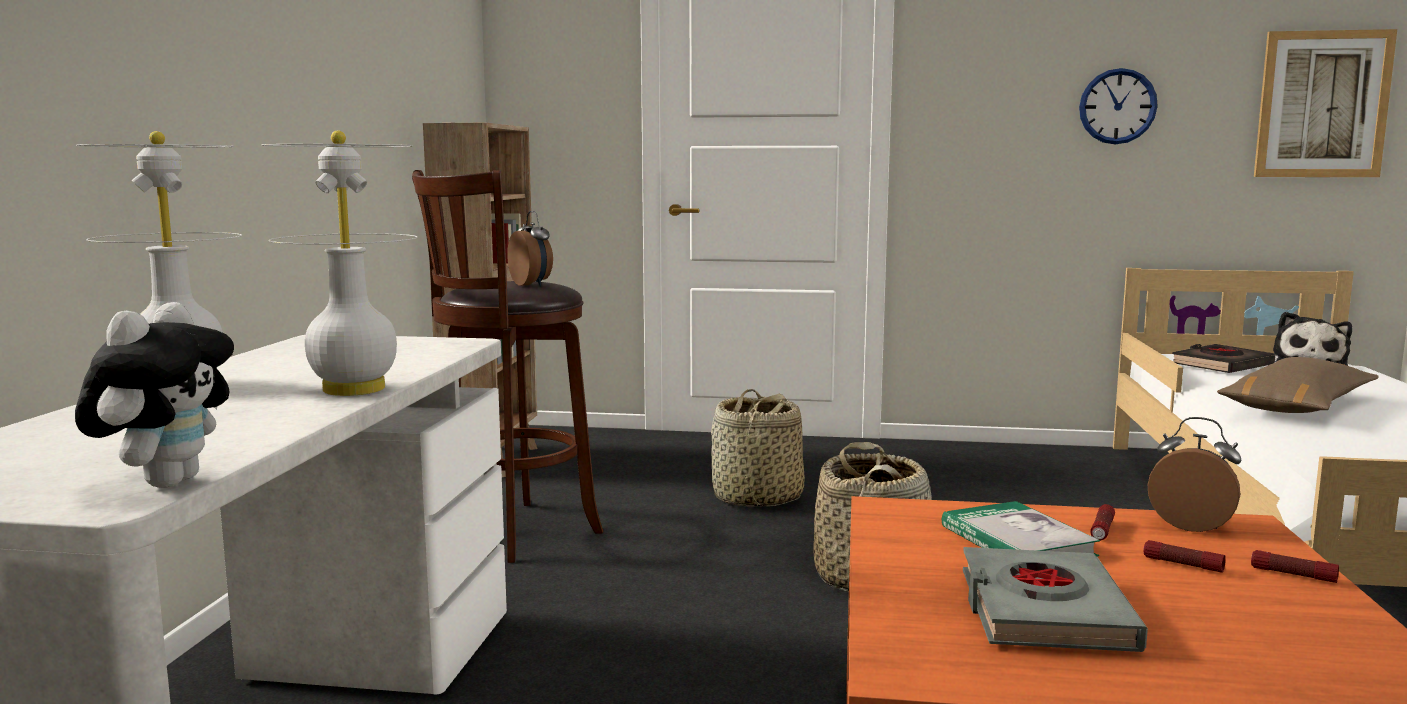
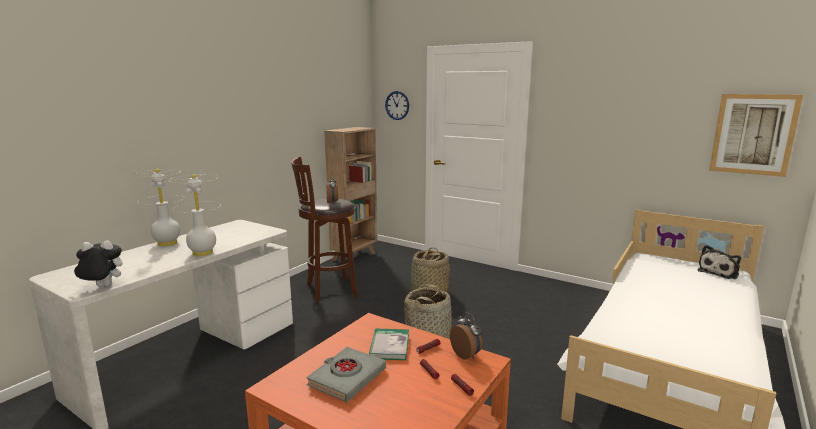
camera: 25 degrees right, 5 degrees up
plush toy [75,302,234,488] -> plush toy turned 135 degrees counterclockwise [74,240,123,287]
wall clock [1079,68,1158,144] -> wall clock moved to [385,91,409,120]
black book [1172,344,1275,373] -> none
brown pillow [1217,357,1379,413] -> none

